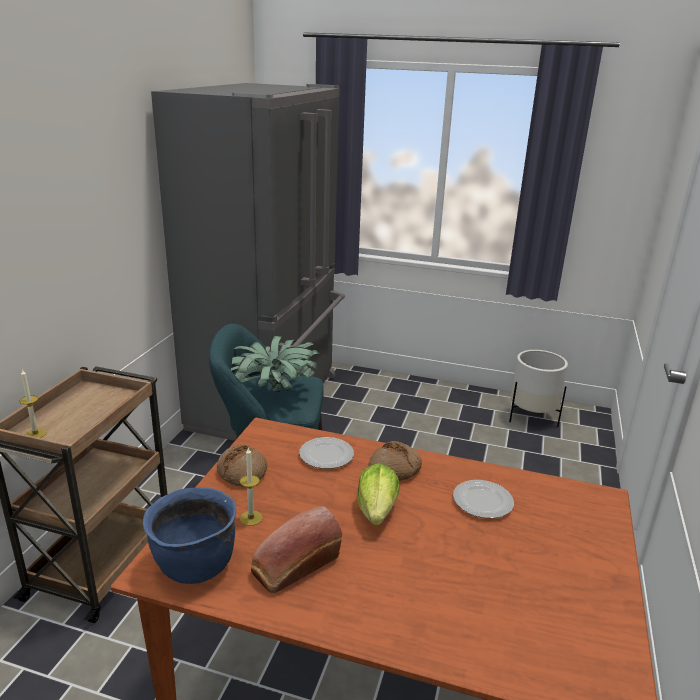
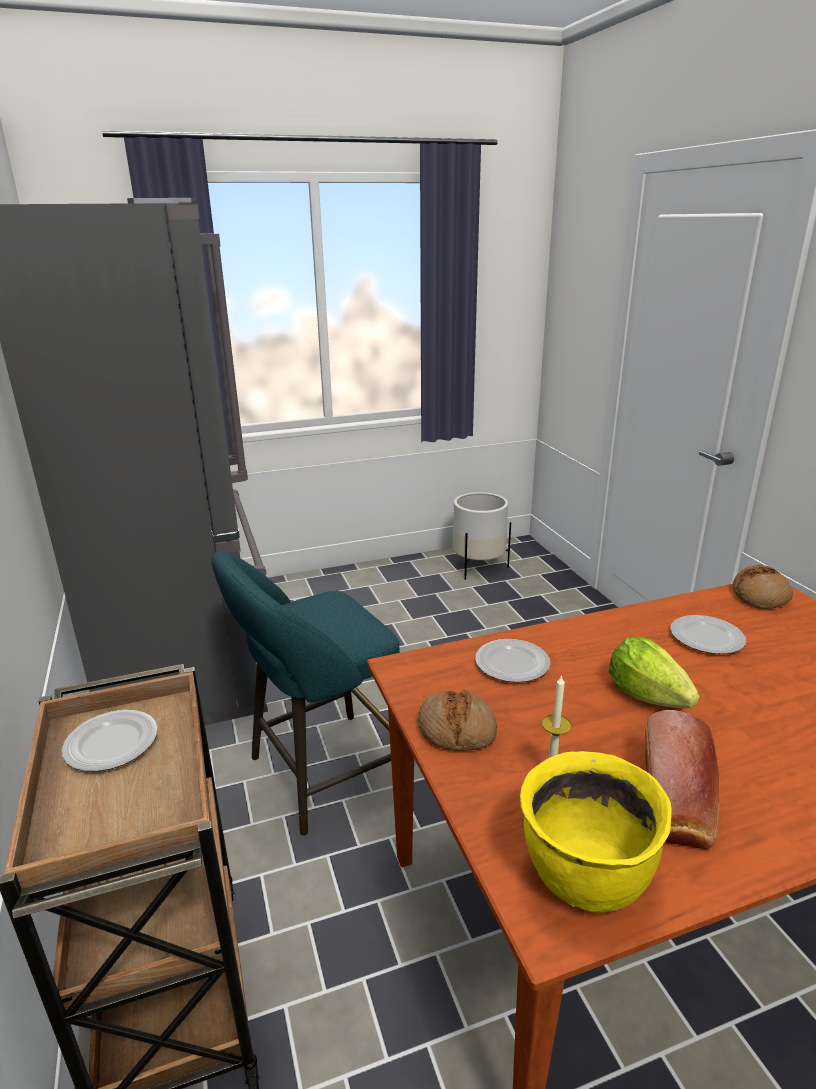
camera: 35 degrees left, 0 degrees up
candle [19,369,47,438] -> none
blue cooking pot [143,488,236,584] -> yellow cooking pot [520,751,671,913]
potted plant [231,336,319,392] -> none
bread [368,441,422,481] -> bread moved to [733,565,793,609]
none -> plate [62,710,158,771]

